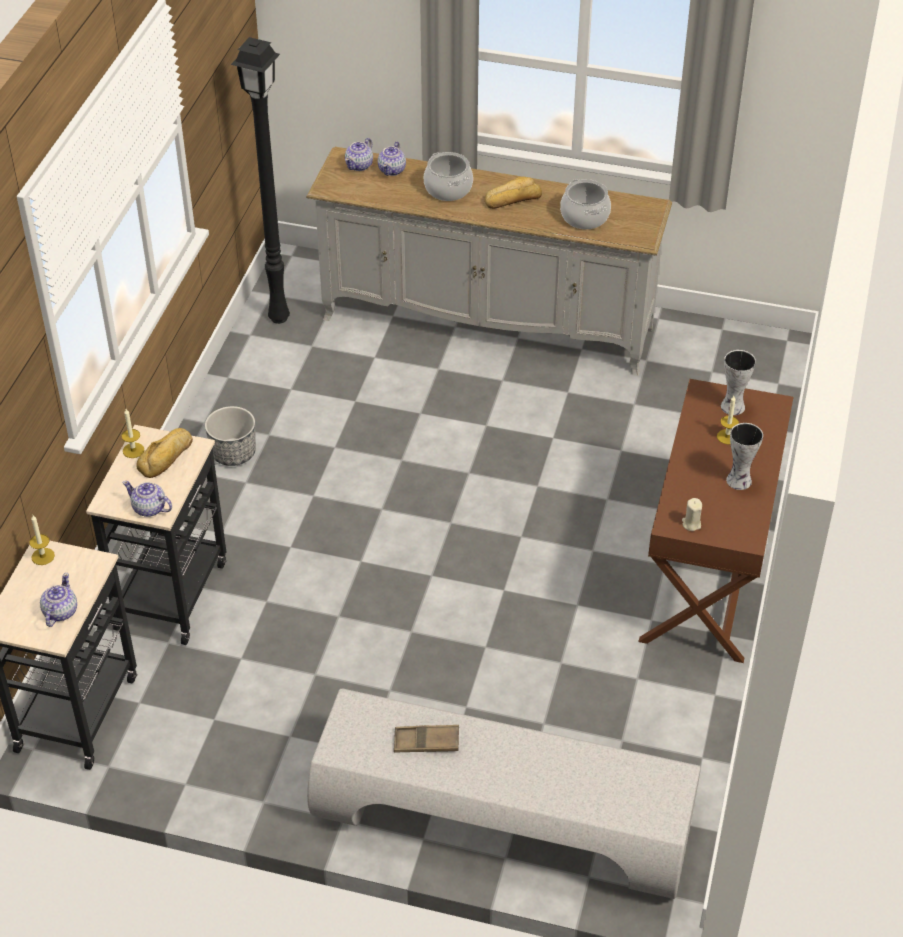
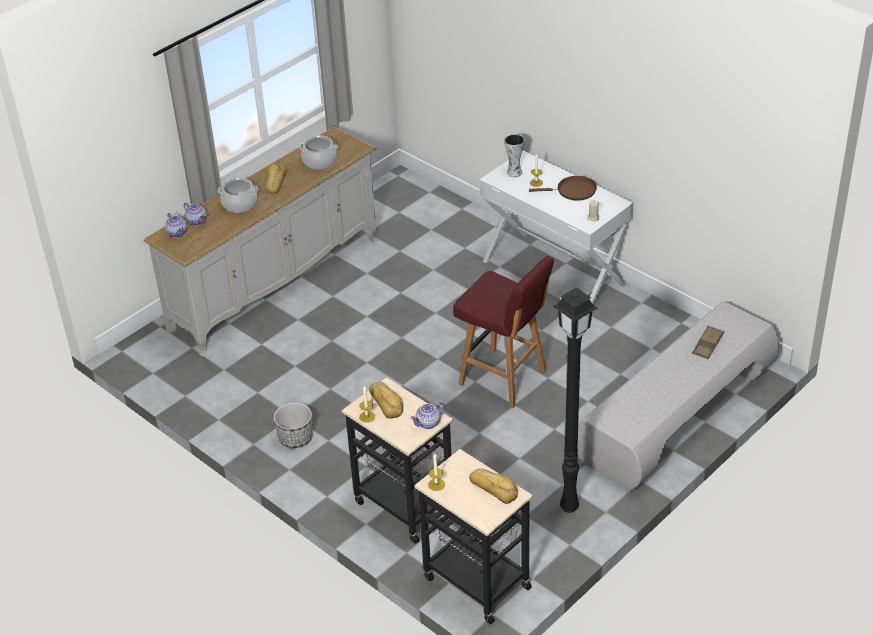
camera: 60 degrees left, 5 degrees down
teapot [40,573,77,627] -> bread [469,468,518,504]
black floor lamp [231,37,290,324] -> black floor lamp moved to [553,287,598,513]
brown tray [394,725,459,753] -> brown tray moved to [692,326,724,359]
brown console table [638,379,794,663] -> white console table [480,151,633,304]
vase [726,423,763,490] -> brown frying pan [529,176,597,201]
none -> red stool [453,256,554,408]

